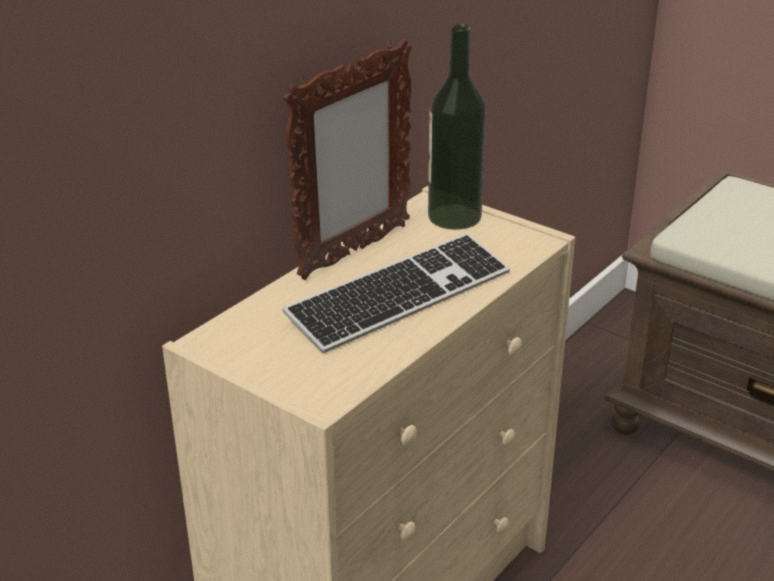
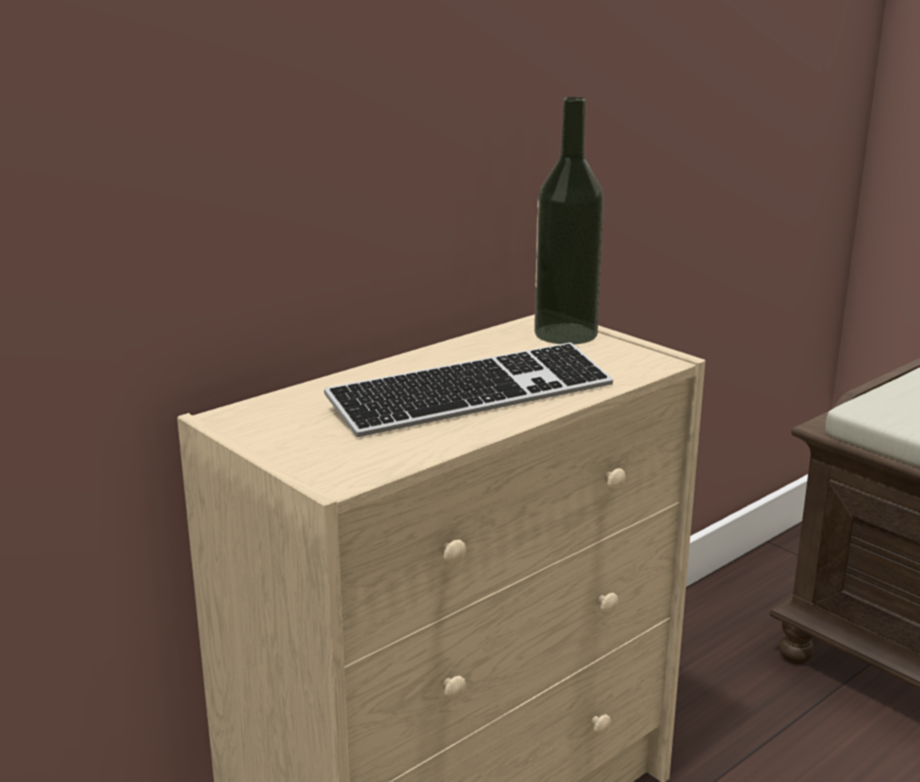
camera: 10 degrees right, 10 degrees down
picture frame [283,39,412,280] -> none

